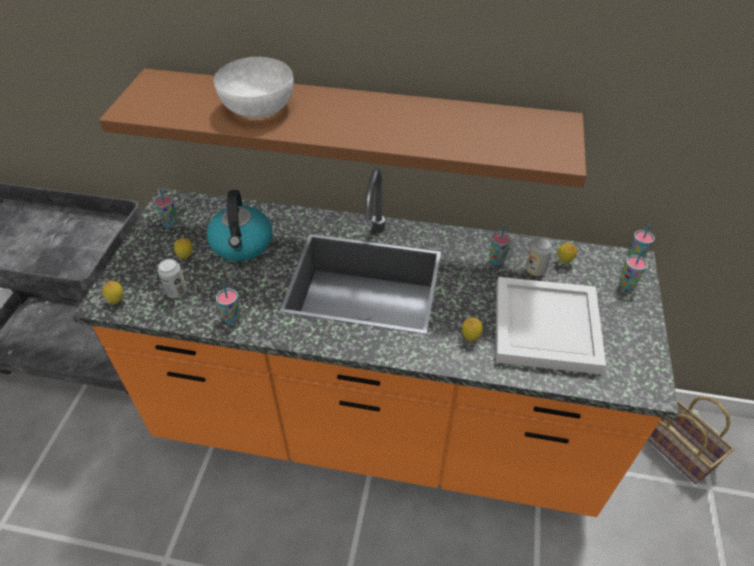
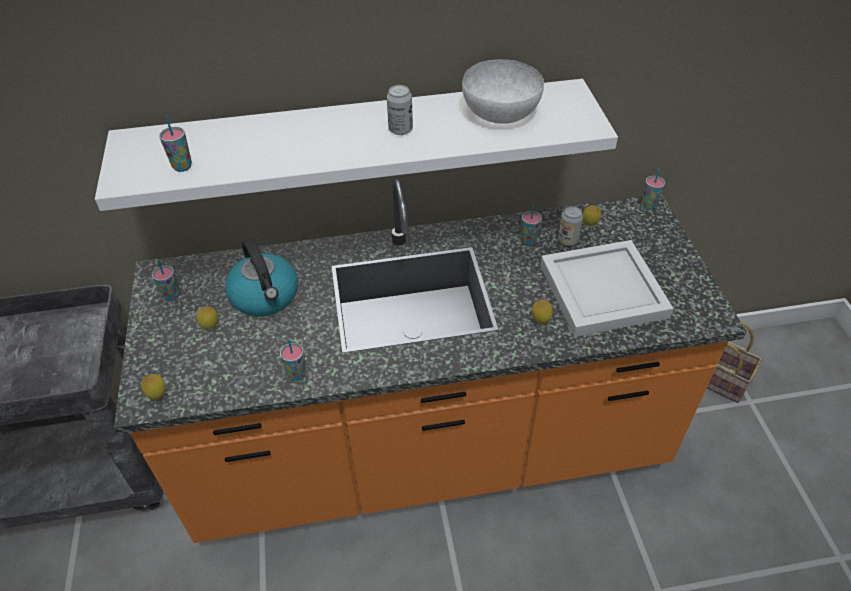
camera: 20 degrees left, 0 degrees up
brown shelf [99,68,586,188] -> white shelf [95,79,618,211]
can [158,259,187,298] -> can moved to [387,85,413,135]
white bowl [214,57,294,118] -> white bowl moved to [462,59,544,124]
cup [619,250,647,290] -> cup moved to [159,116,192,172]

